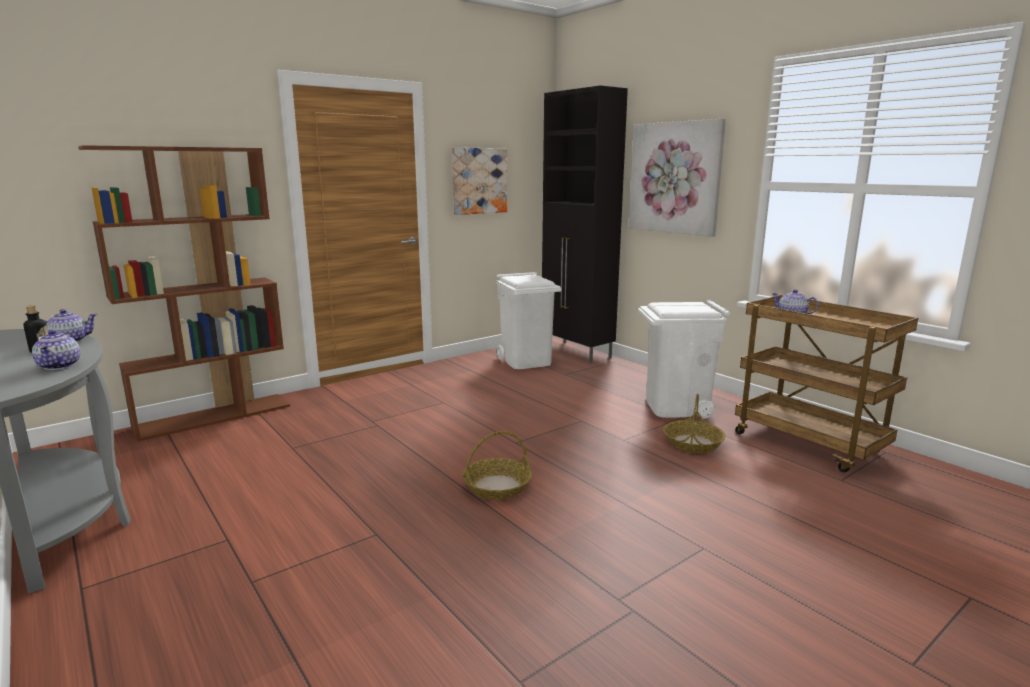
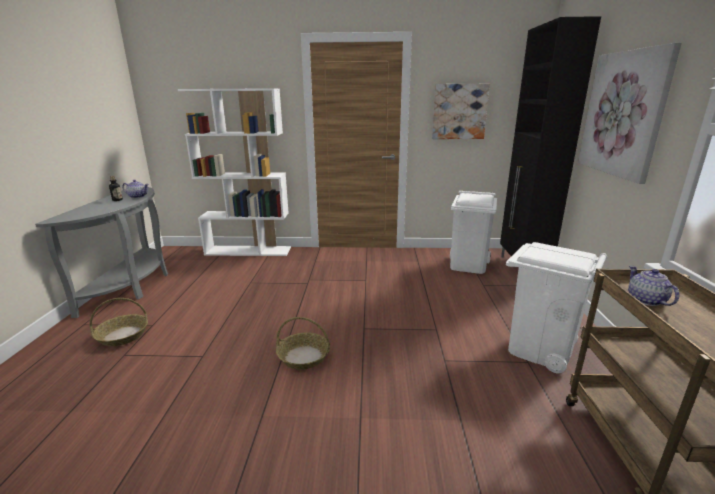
camera: 40 degrees right, 5 degrees up
teapot [32,330,80,370] -> none
brown bookcase [78,145,290,442] -> white bookcase [178,88,291,256]
basket [663,394,725,453] -> basket moved to [89,298,148,346]

